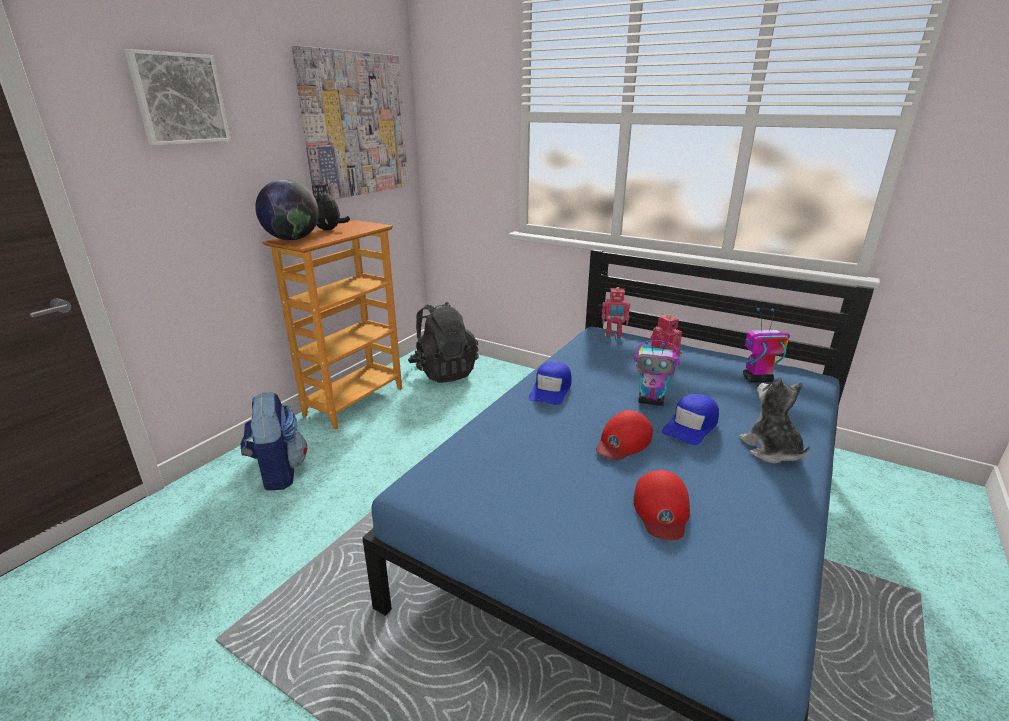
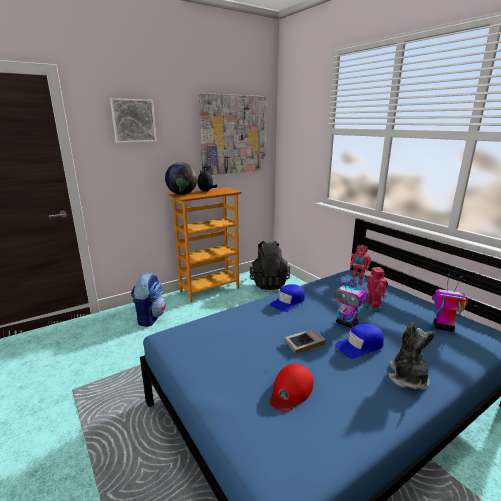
camera: 25 degrees right, 5 degrees down
red cap [596,410,653,459] -> book [284,329,326,354]

